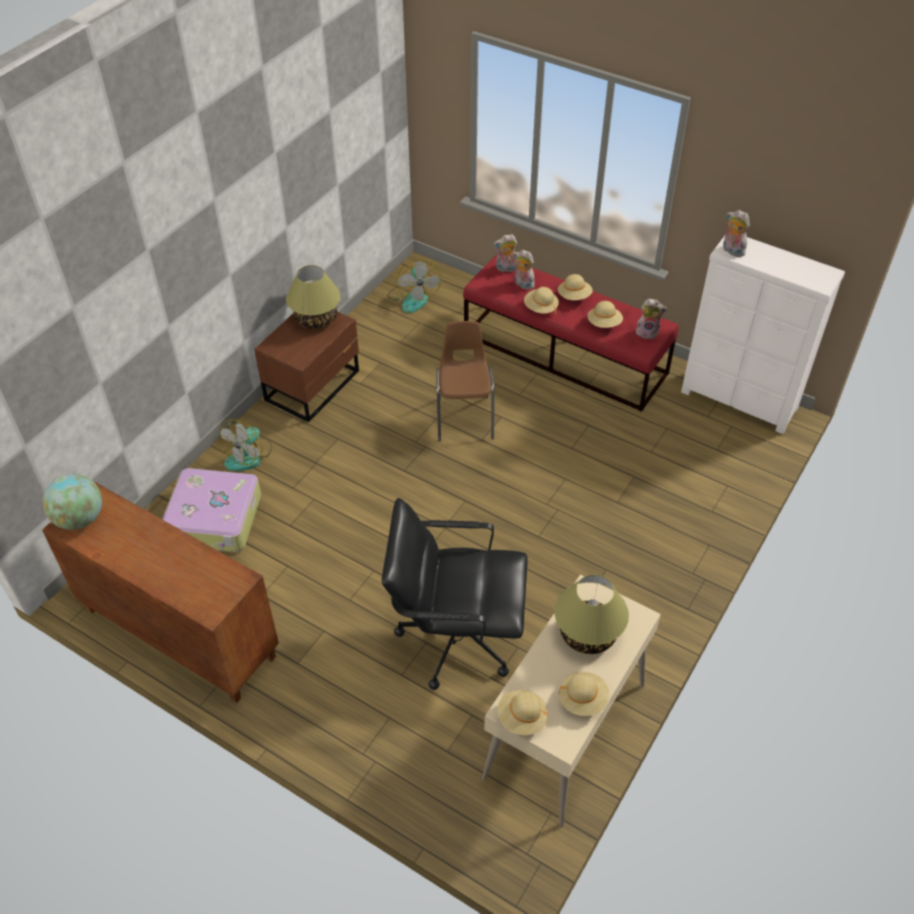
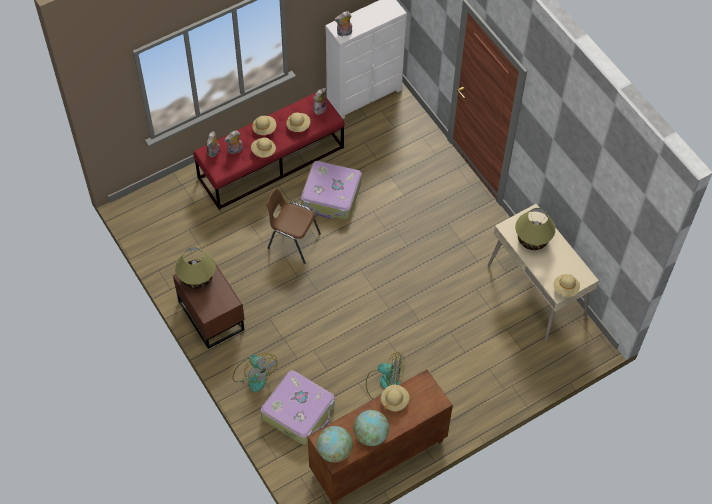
camera: 65 degrees left, 10 degrees up
black office chair [382,498,528,690] -> none
fan [387,260,441,313] -> fan moved to [366,353,404,399]
beige hat [559,672,609,716] -> beige hat moved to [381,385,409,411]
none -> suitcase [301,161,362,220]
none -> globe [353,410,389,446]

